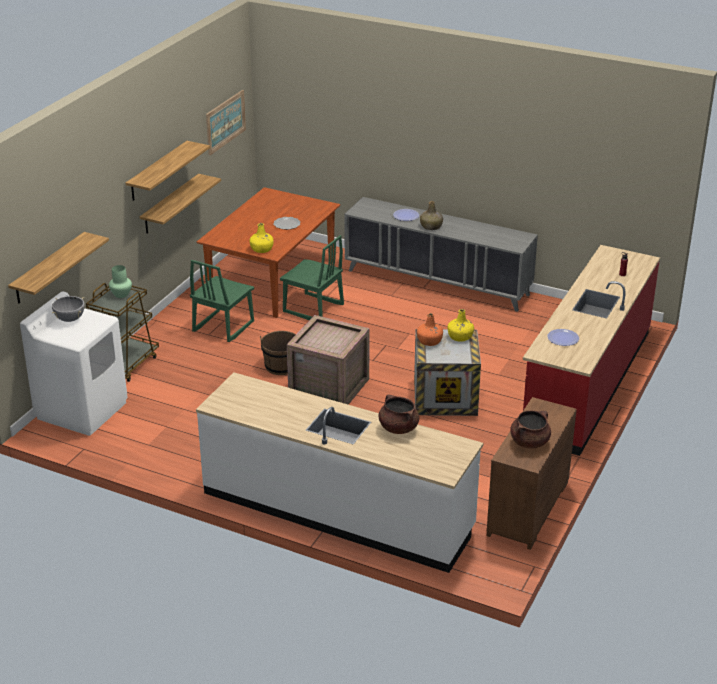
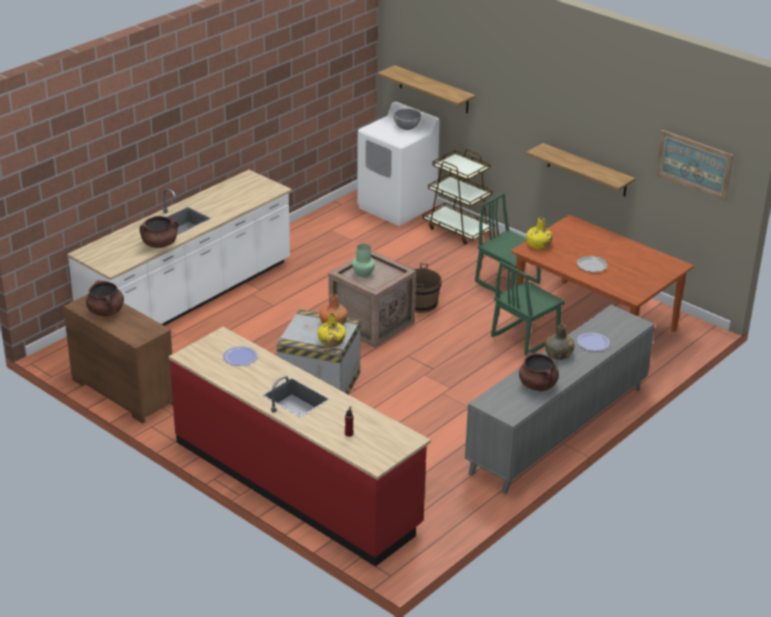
camera: 105 degrees right, 0 degrees up
green vase [109,265,132,298] -> green vase moved to [352,244,375,277]
shelf [126,141,210,201] -> none
none -> brown cooking pot [519,352,559,391]

